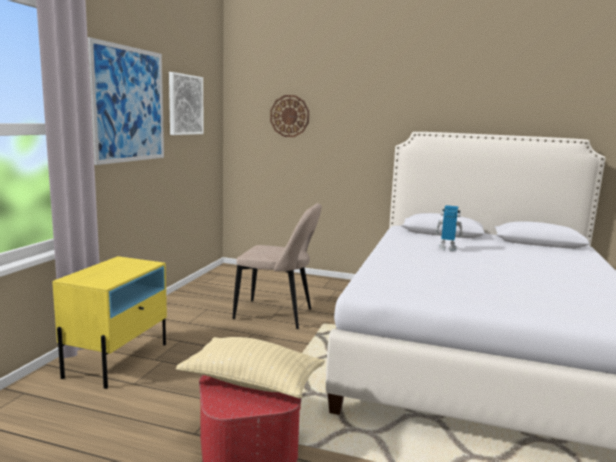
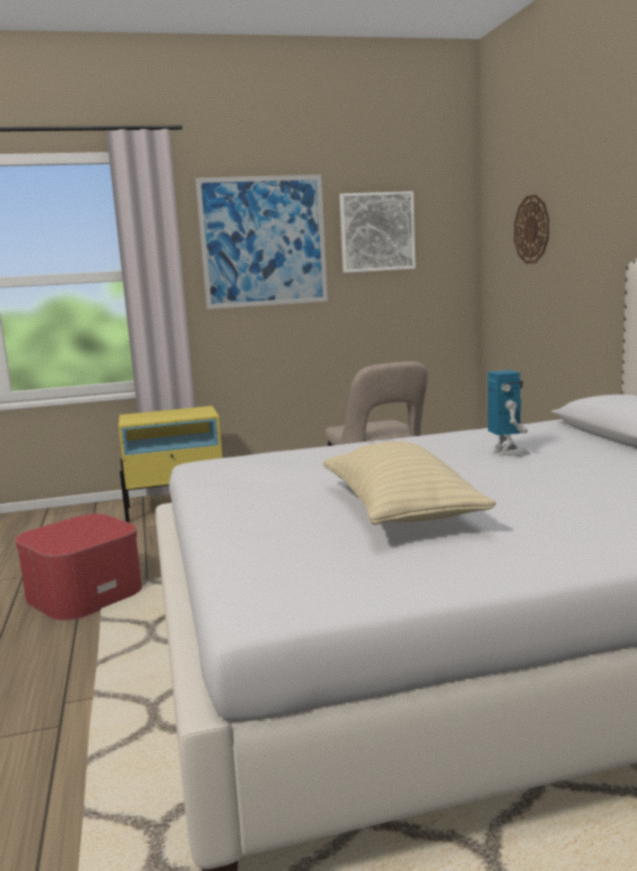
camera: 60 degrees right, 0 degrees up
beige pillow [176,337,325,399] -> beige pillow moved to [323,441,496,525]

